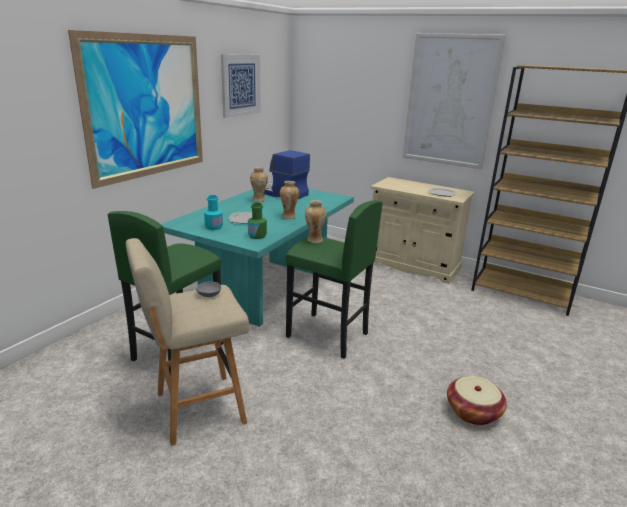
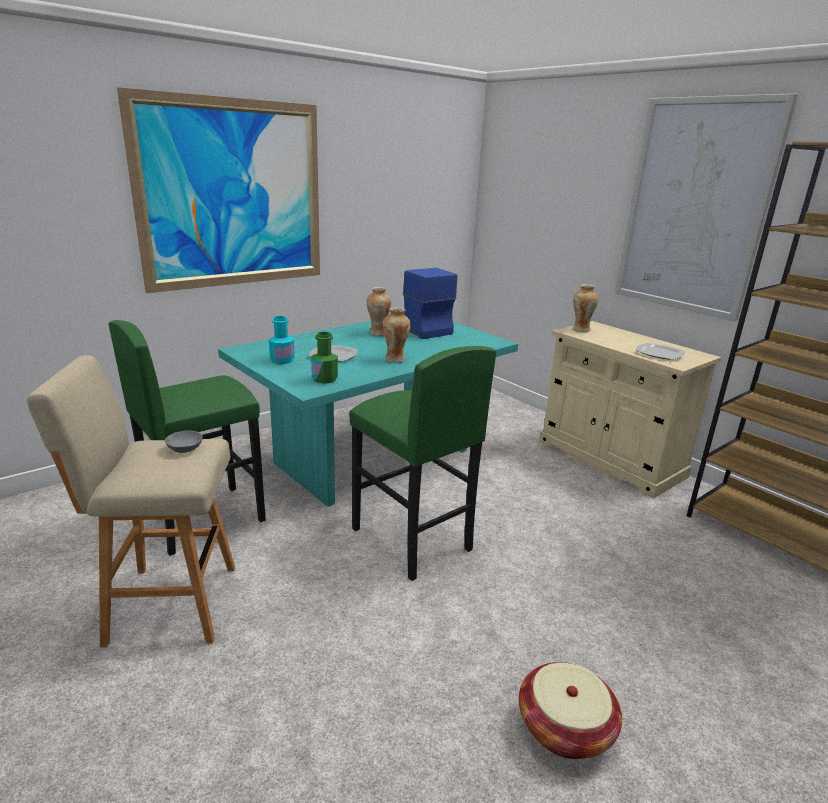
camera: 20 degrees right, 0 degrees up
picture [221,54,261,118] -> none
vase [305,200,326,243] -> vase moved to [573,284,598,332]

